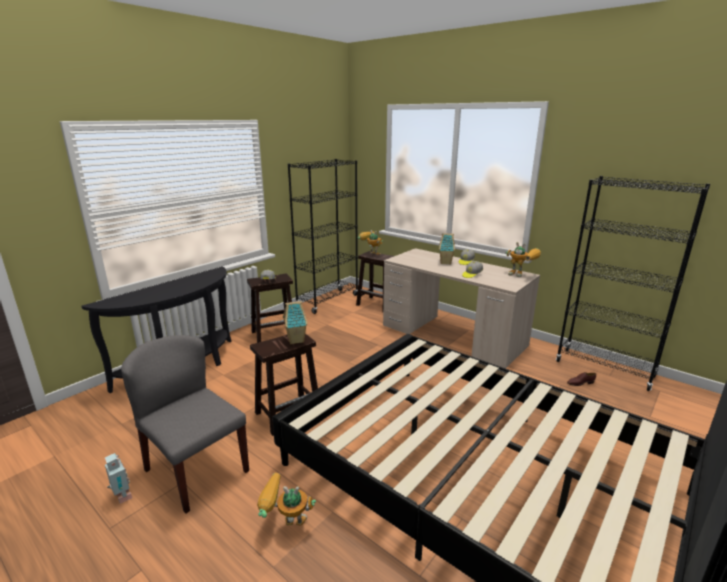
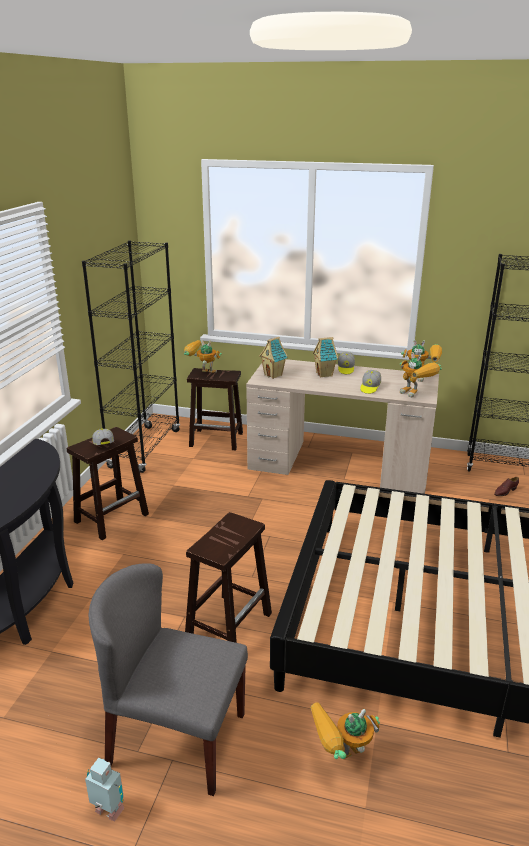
camera: 25 degrees left, 5 degrees up
toy house [283,301,308,344] -> toy house moved to [259,337,288,379]
none -> toy robot [400,352,442,397]

